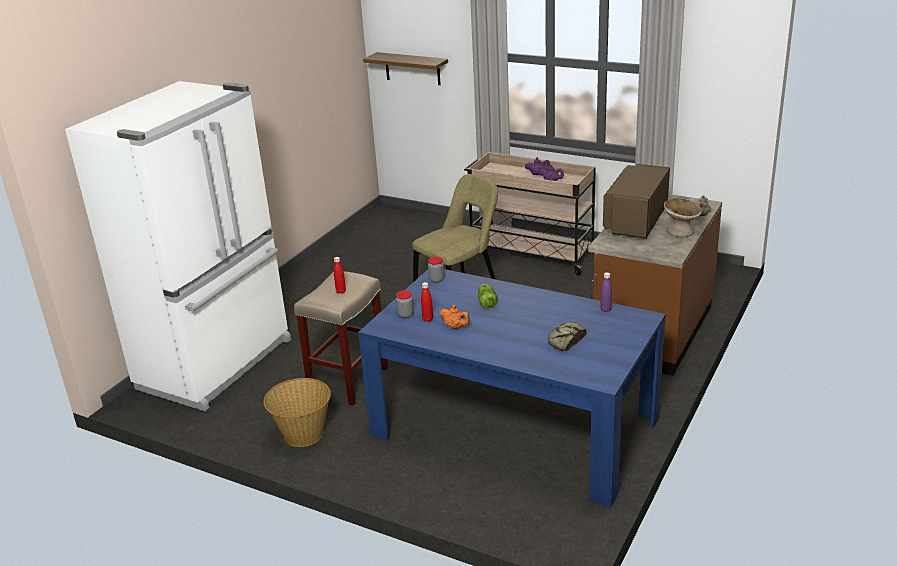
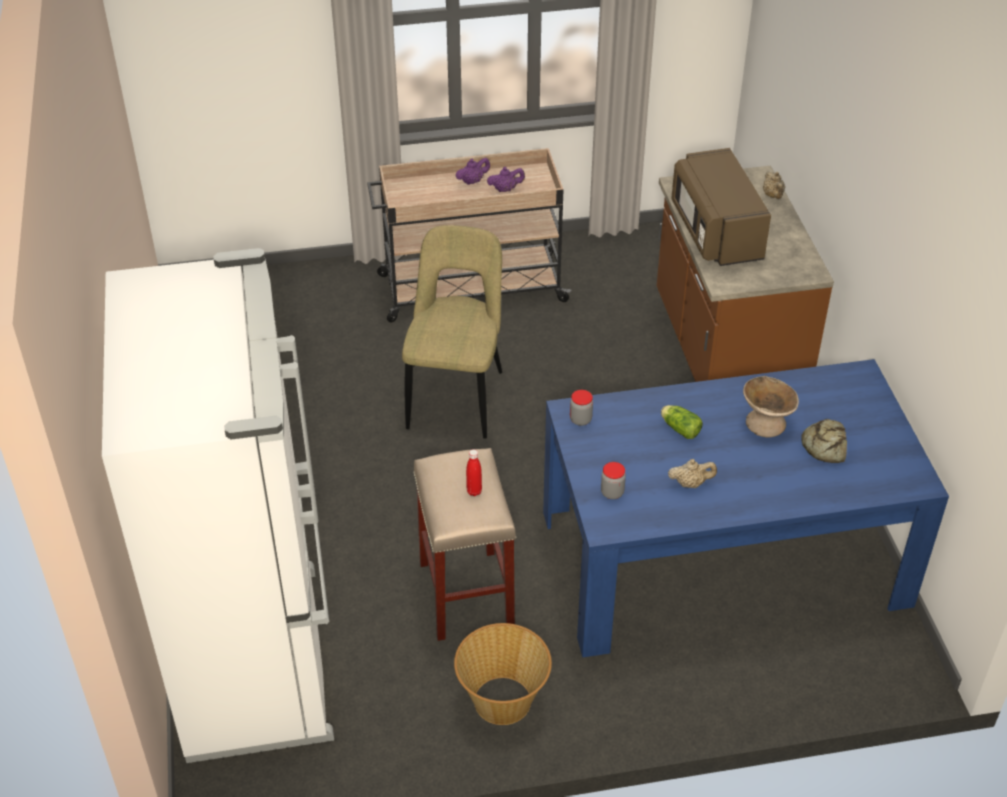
camera: 40 degrees left, 15 degrees up
shelf [363,52,448,85] -> none
red bottle [421,282,433,322] -> none
orange teapot [439,305,470,329] -> beige teapot [668,459,717,488]
purple bottle [600,272,612,312] -> none
beige bowl [664,198,702,237] -> beige bowl moved to [743,376,799,437]

